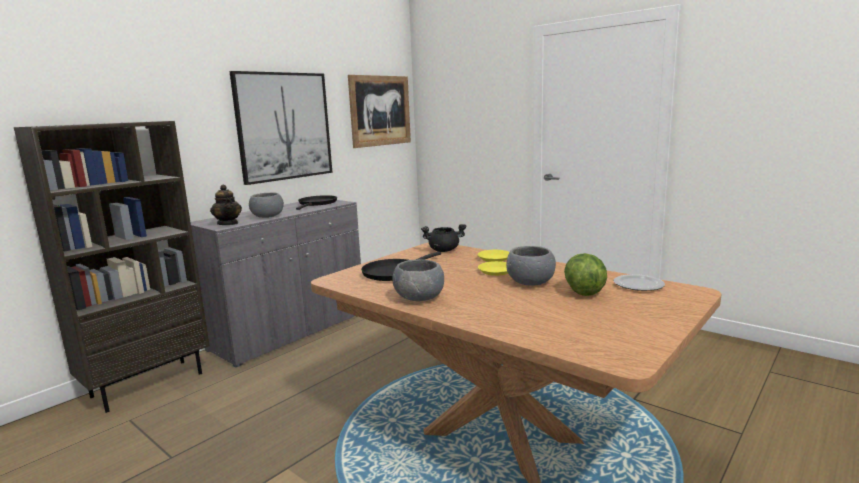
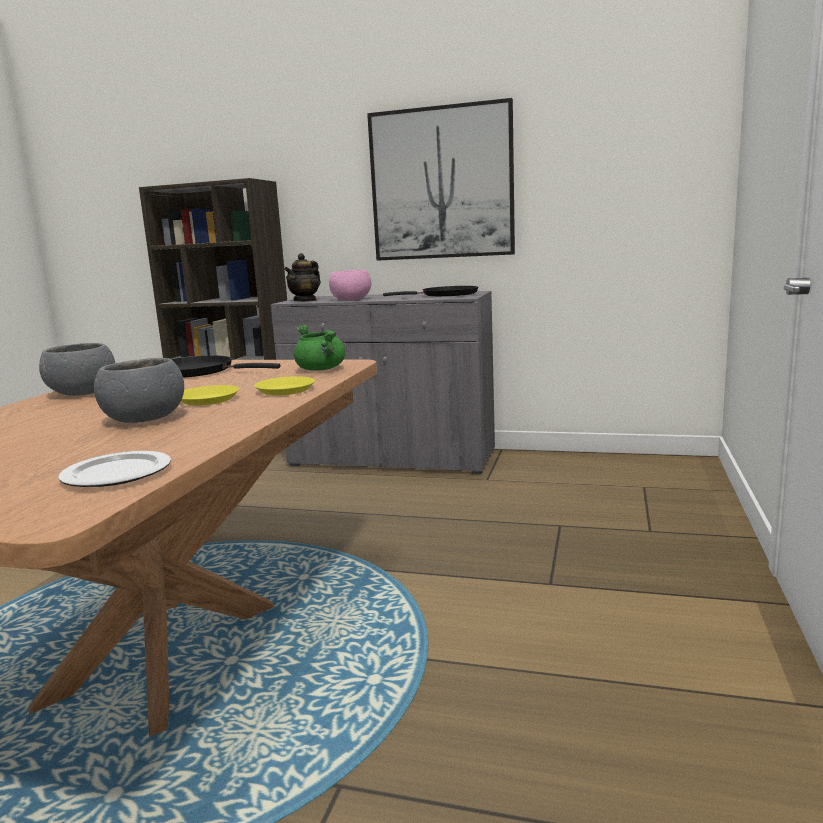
camera: 65 degrees right, 0 degrees up
grey bowl [249,192,284,218] -> pink bowl [329,270,371,300]
picture [348,75,411,148] -> none
black cooking pot [421,224,466,252] -> green cooking pot [294,325,345,371]
lettuce [564,253,607,296] -> none

